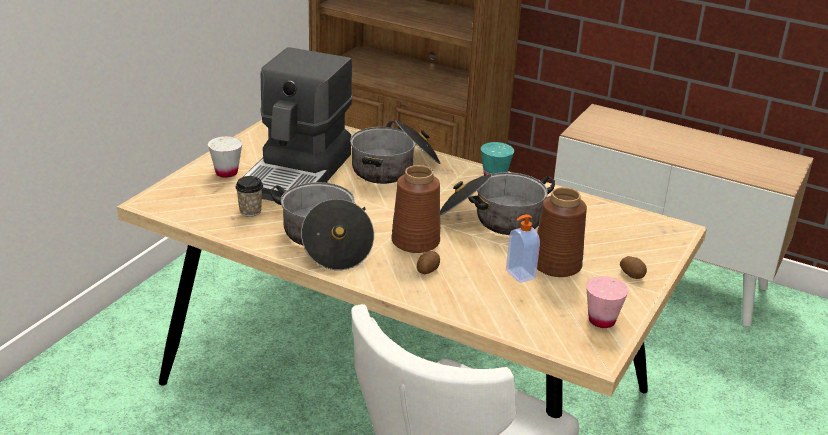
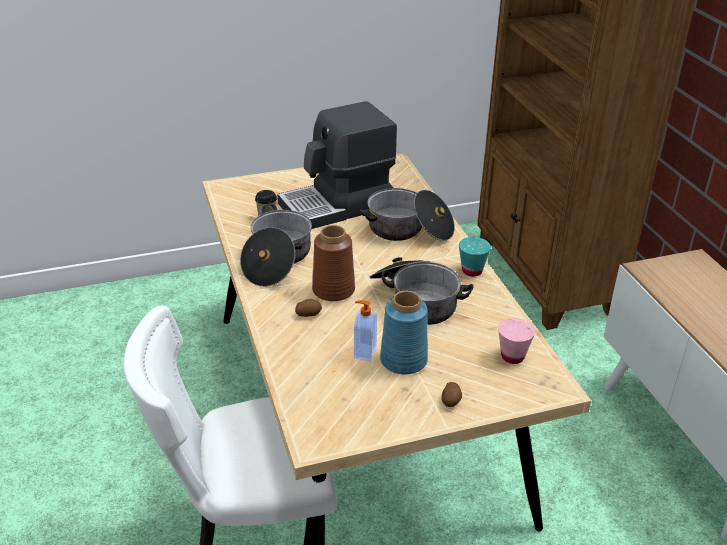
camera: 45 degrees right, 5 degrees up
white cup [208,136,243,178] -> none
brown vase [537,187,587,277] -> blue vase [380,291,428,375]
pink cup [586,276,629,328] -> pink cup moved to [498,318,535,364]

